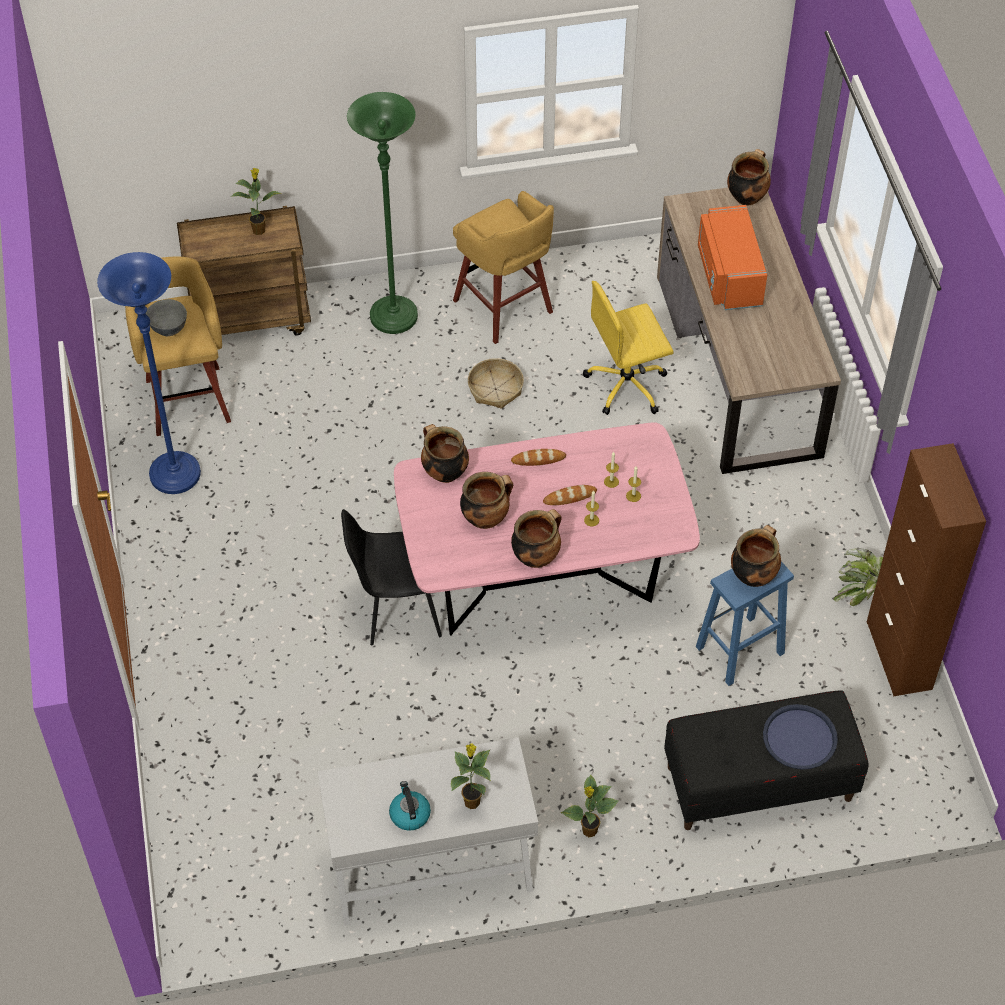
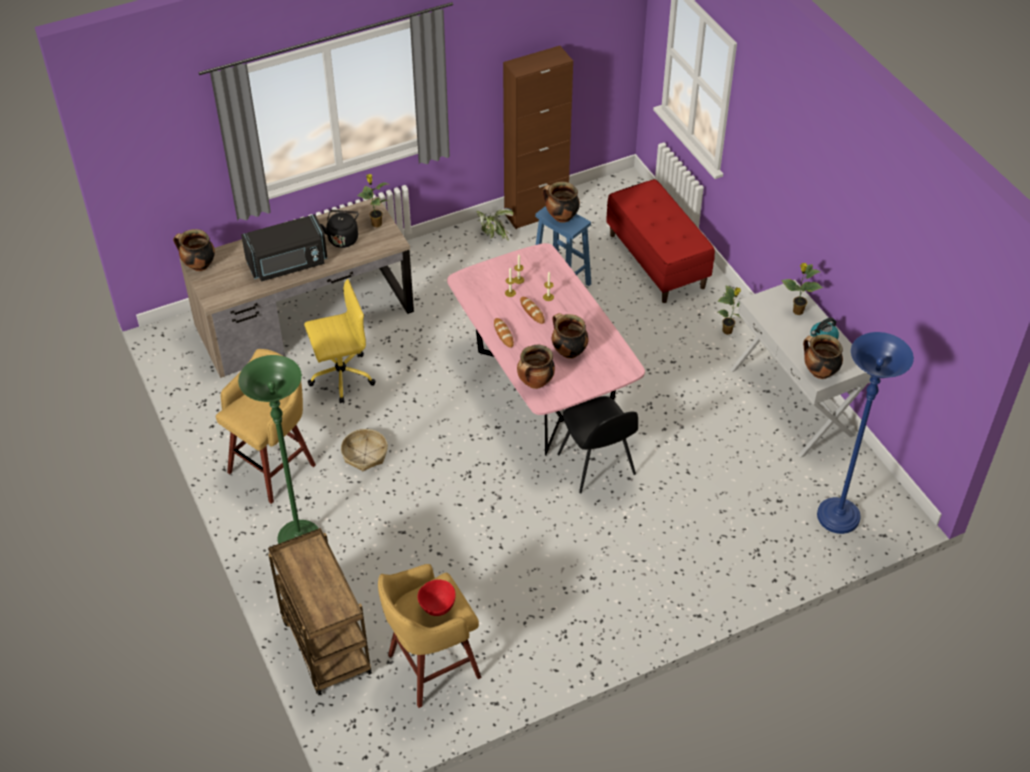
camera: 105 degrees left, 5 degrees down
blue floor lamp [97,252,201,494] -> blue floor lamp moved to [817,332,914,534]
grey bowl [146,299,187,336] -> red bowl [417,580,456,616]
potted plant [230,168,281,235] -> potted plant moved to [357,174,389,228]
cooking pot [511,509,562,568] -> cooking pot moved to [803,334,843,379]
yellow office chair [583,281,674,415] -> yellow office chair turned 75 degrees counterclockwise [304,279,376,404]
black bench [664,690,868,830] -> red bench [606,179,715,303]
orange microwave [698,205,767,310] -> black microwave [241,214,328,281]
blue tray [763,704,838,770] -> none
none -> black kettle [320,210,359,248]

